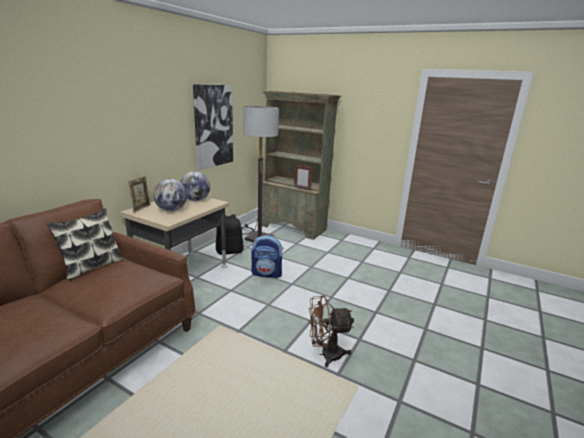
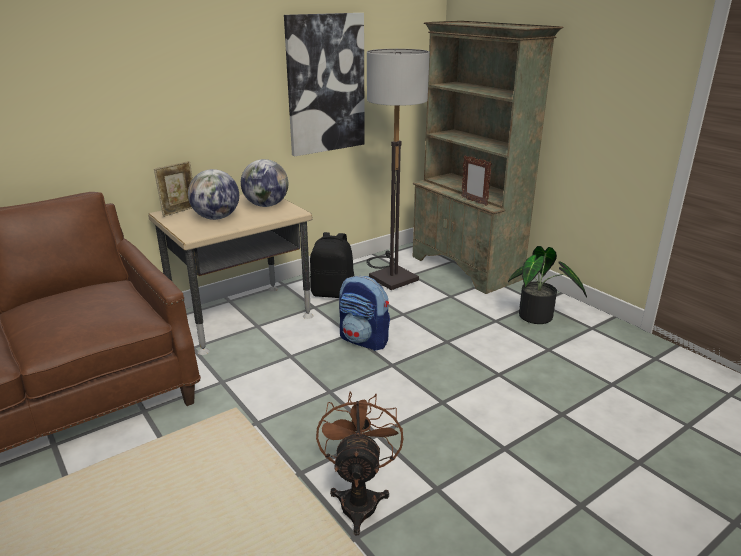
camera: 25 degrees right, 5 degrees up
pillow [47,208,124,282] -> none
brown fan [309,295,354,367] -> brown fan turned 75 degrees clockwise [316,392,403,536]
none -> potted plant [508,246,587,324]

